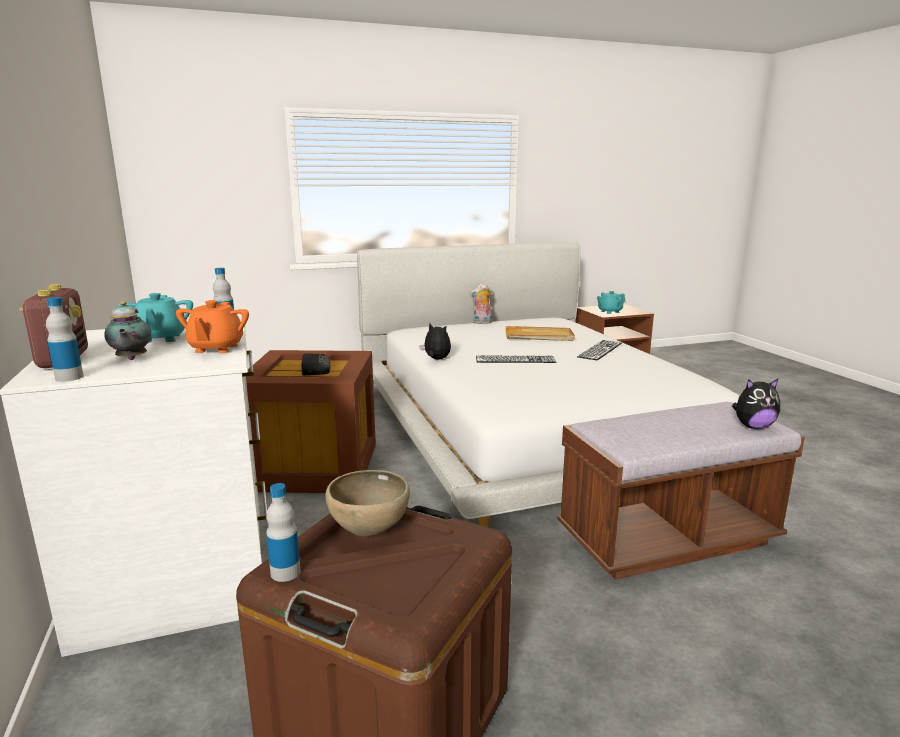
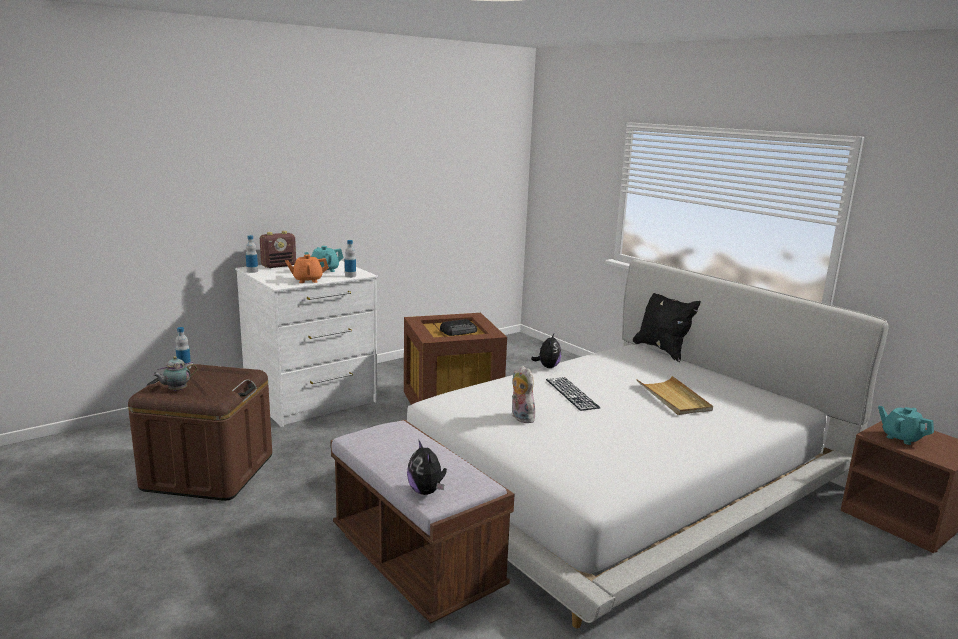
camera: 70 degrees right, 0 degrees up
teapot [104,301,151,360] -> teapot moved to [152,356,197,391]
brown bowl [325,470,410,536] -> none
plush toy [470,284,492,324] -> plush toy moved to [512,366,535,423]
keyboard [577,340,622,361] -> none
none -> black pillow [633,292,701,362]

